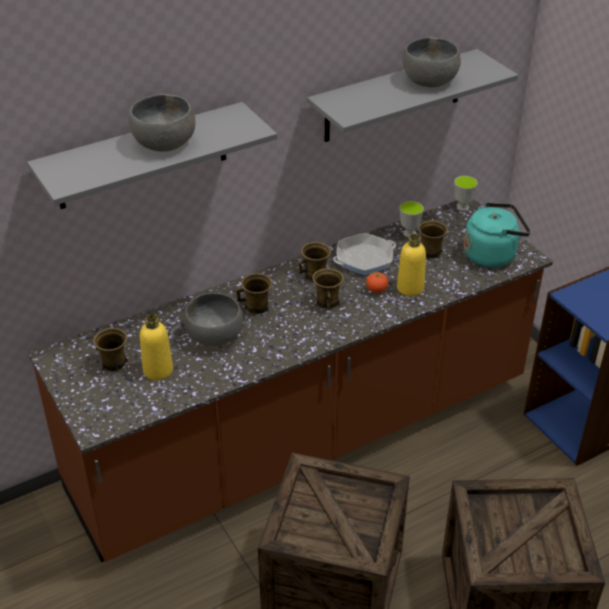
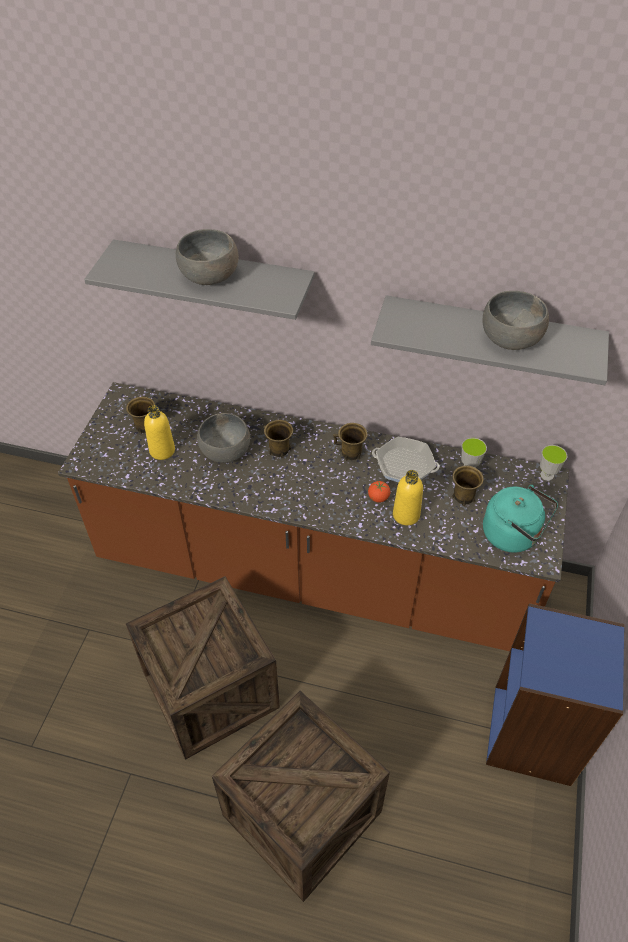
camera: 45 degrees right, 10 degrees up
brown mug [312,268,344,310] -> none

